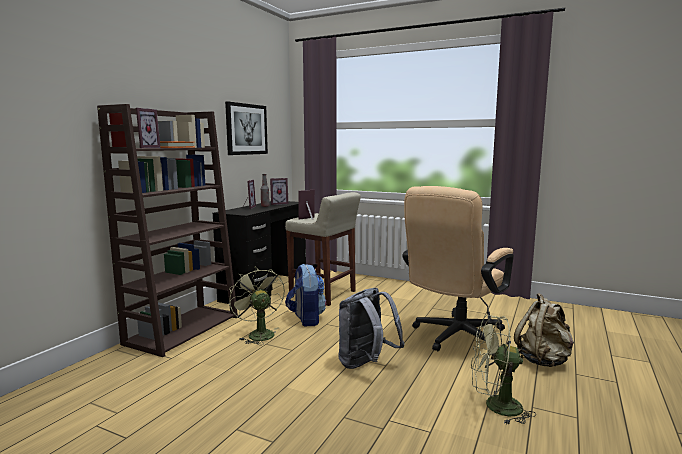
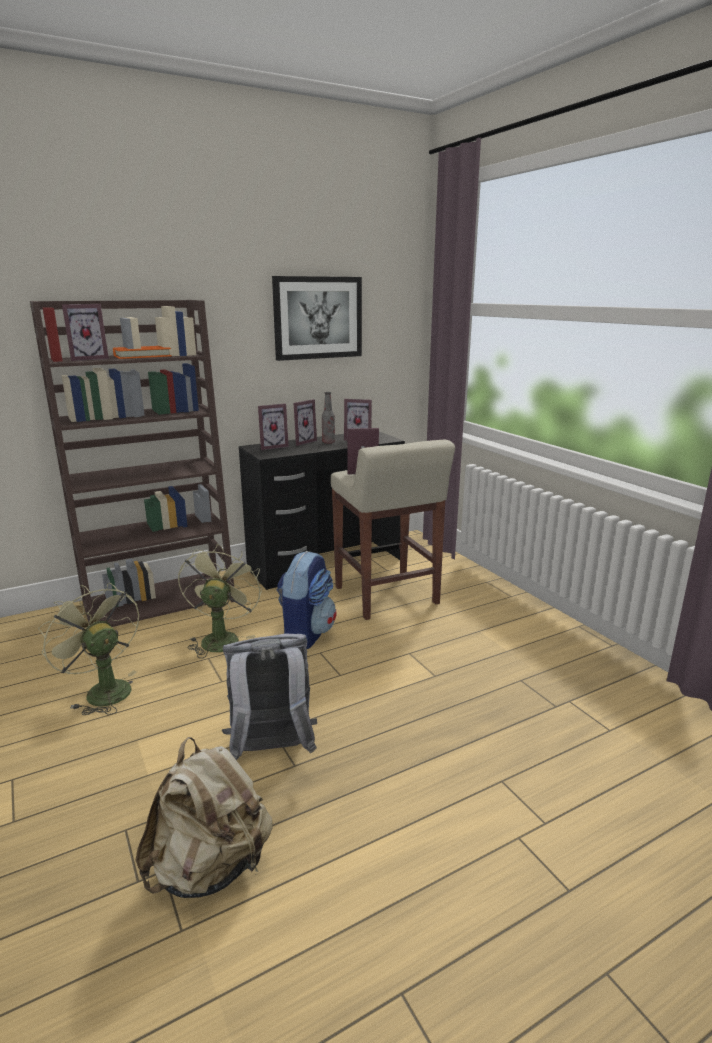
camera: 35 degrees right, 10 degrees up
beige office chair [402,186,514,351] -> none
green fan [471,315,536,425] -> green fan moved to [38,583,139,715]
beige backpack [514,293,574,367] -> beige backpack moved to [135,737,273,898]
none -> picture frame [258,403,289,450]

